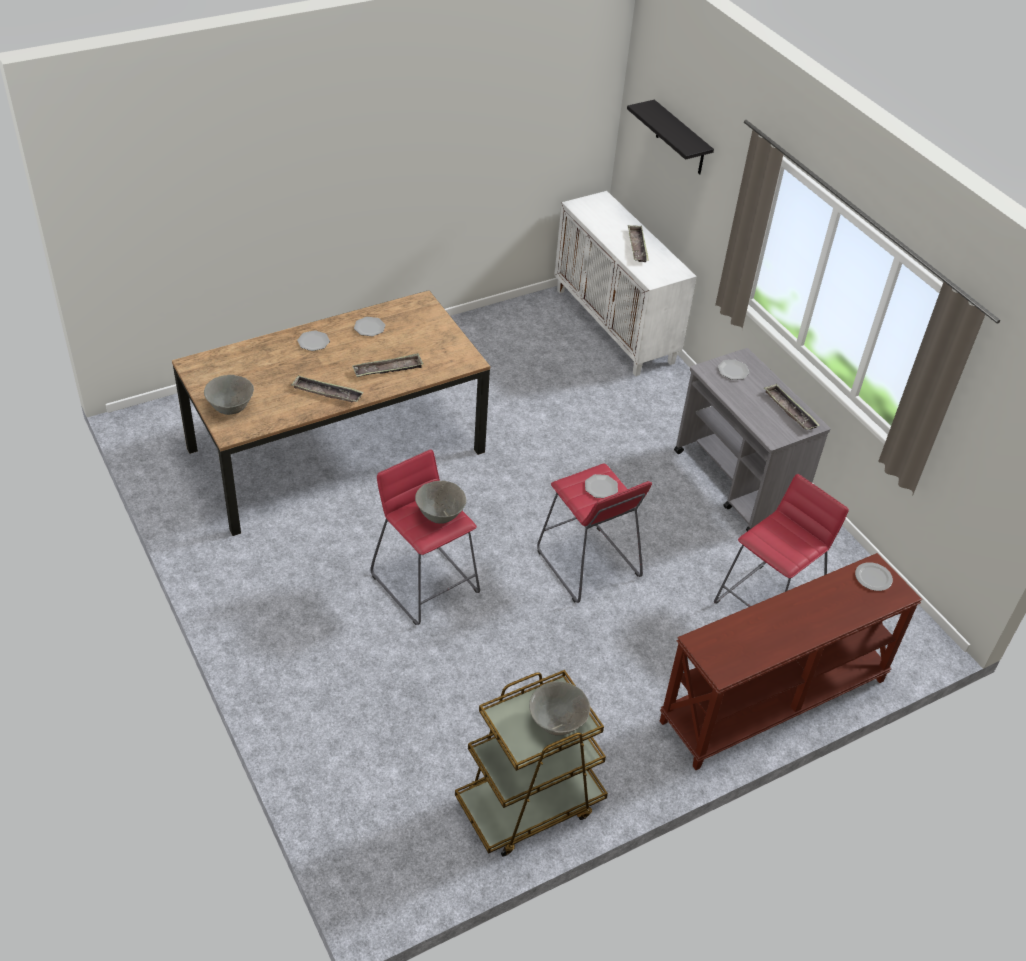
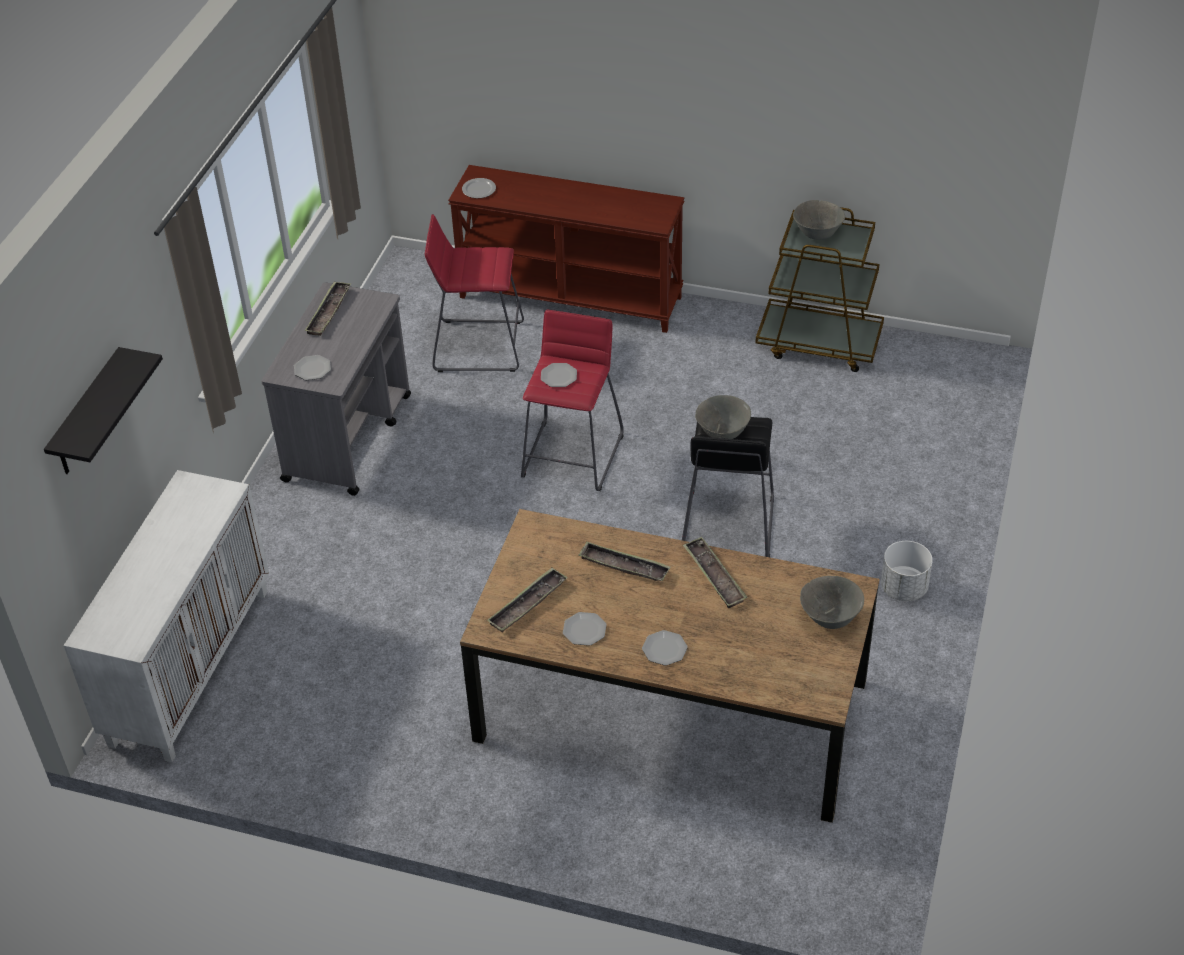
camera: 130 degrees left, 0 degrees up
red stool [370,449,480,625] -> black stool [682,417,774,557]
tray [628,225,649,262] -> tray moved to [487,568,568,632]
none -> white planter [881,541,933,601]

